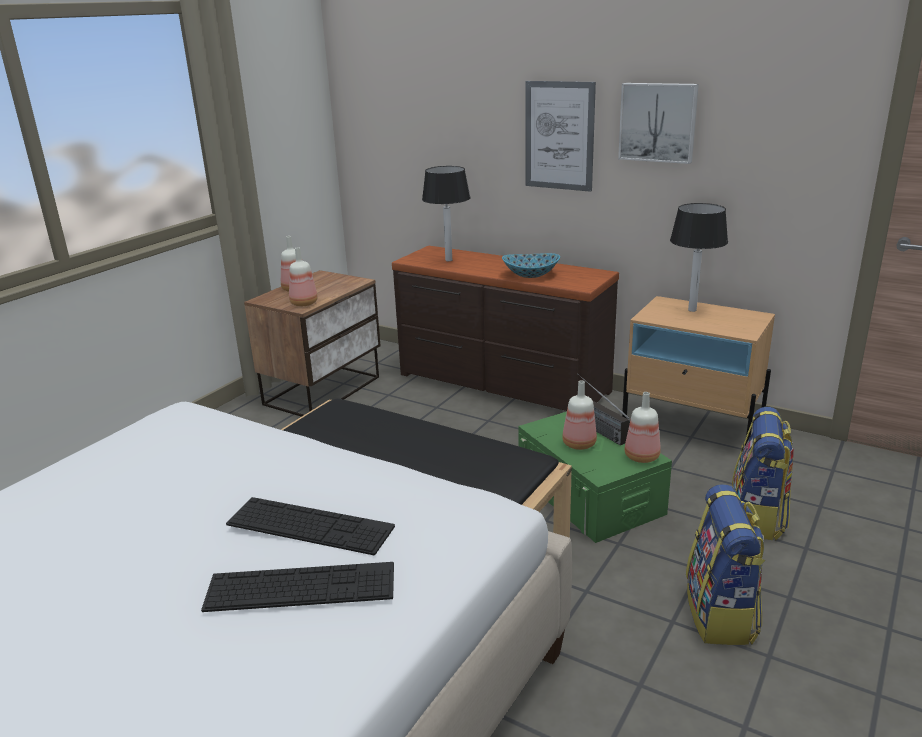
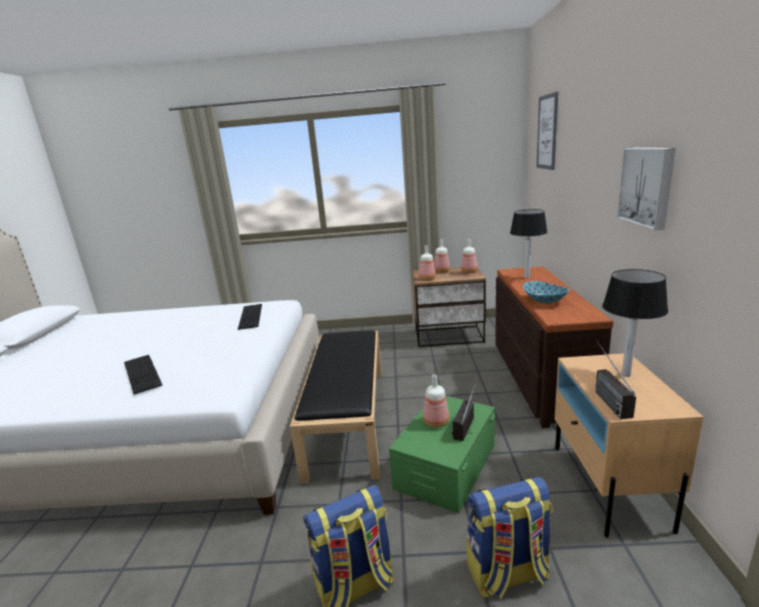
camera: 60 degrees right, 5 degrees down
keyboard [226,497,395,555] -> keyboard moved to [238,304,262,330]
picture [525,81,596,192] -> picture moved to [536,92,558,170]
bottle [624,392,661,463] -> bottle moved to [461,239,478,273]
none -> radio [595,341,636,419]

